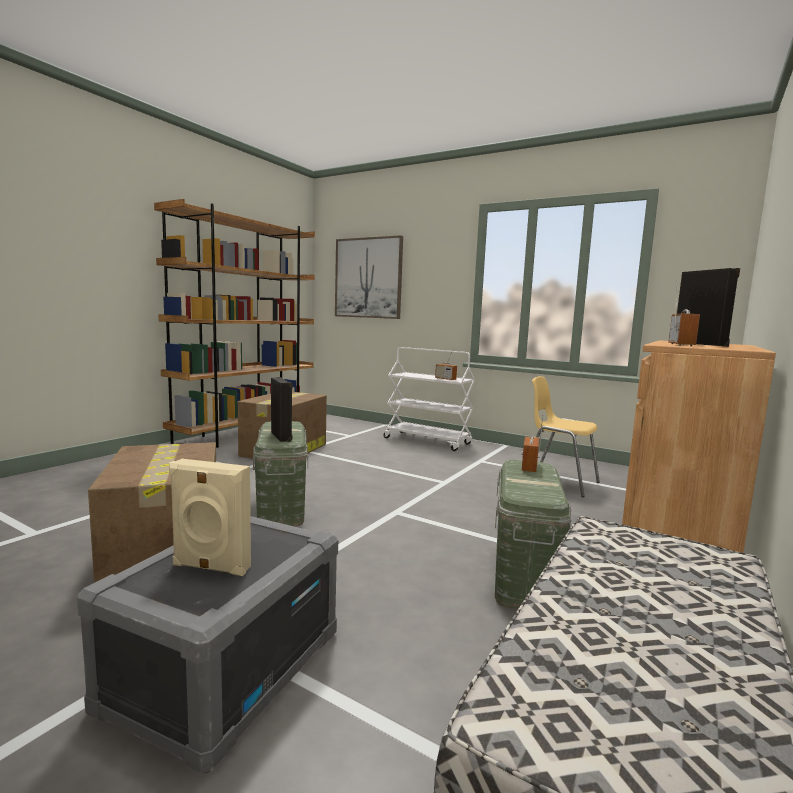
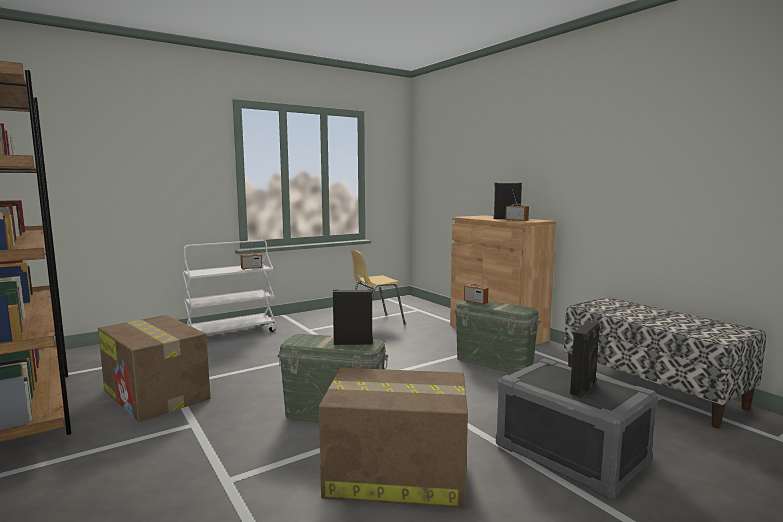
camera: 65 degrees left, 0 degrees up
beige speaker [169,459,251,576] -> black speaker [570,321,600,398]
picture [335,235,403,319] -> none

